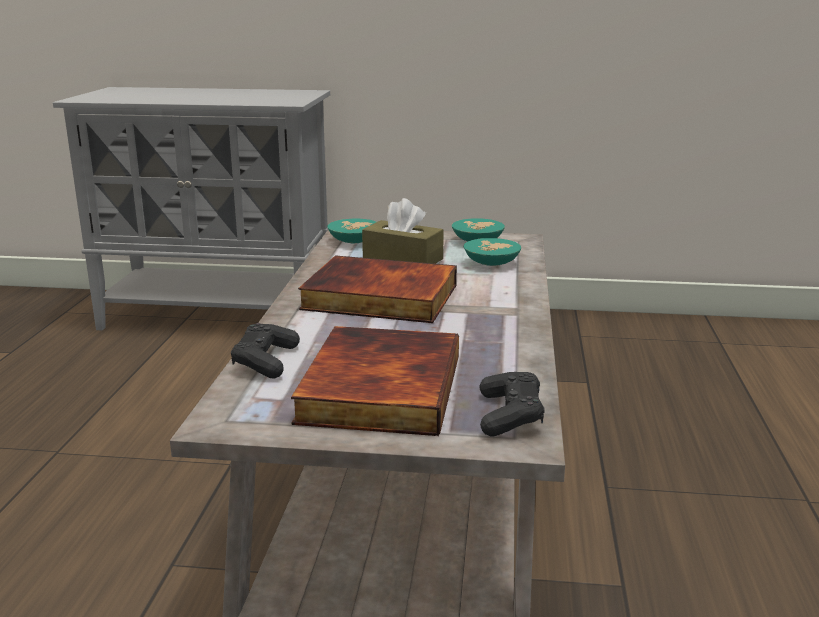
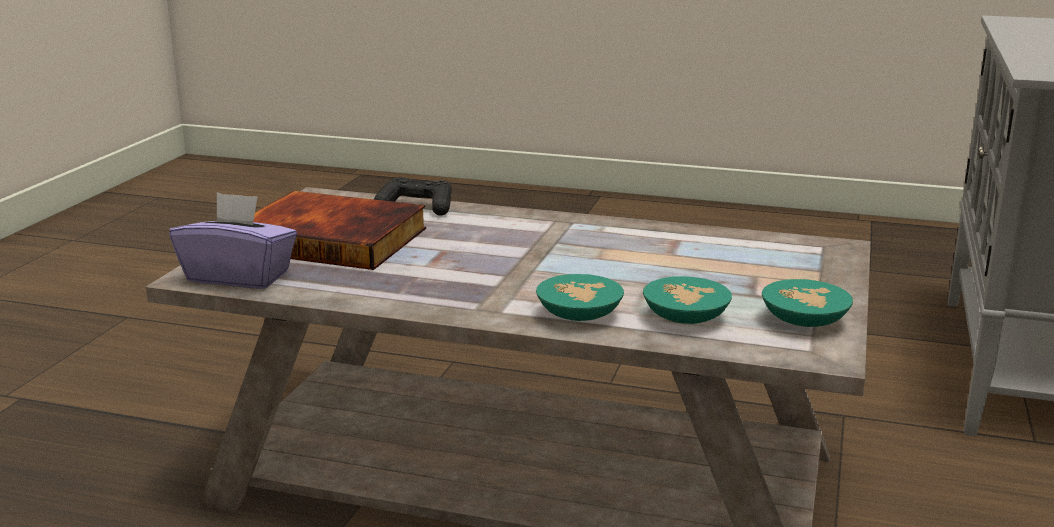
camera: 100 degrees right, 0 degrees up
book [298,255,457,323] -> none
turquoise bowl [327,218,376,244] -> turquoise bowl moved to [536,274,624,321]
brown tissue box [362,198,444,264] -> none
black game controller [479,372,545,436] -> purple tissue box [169,192,297,289]

